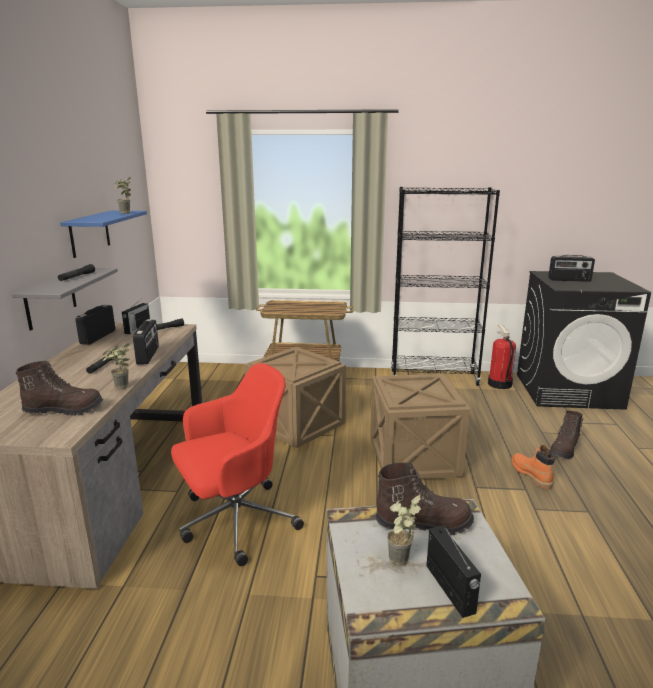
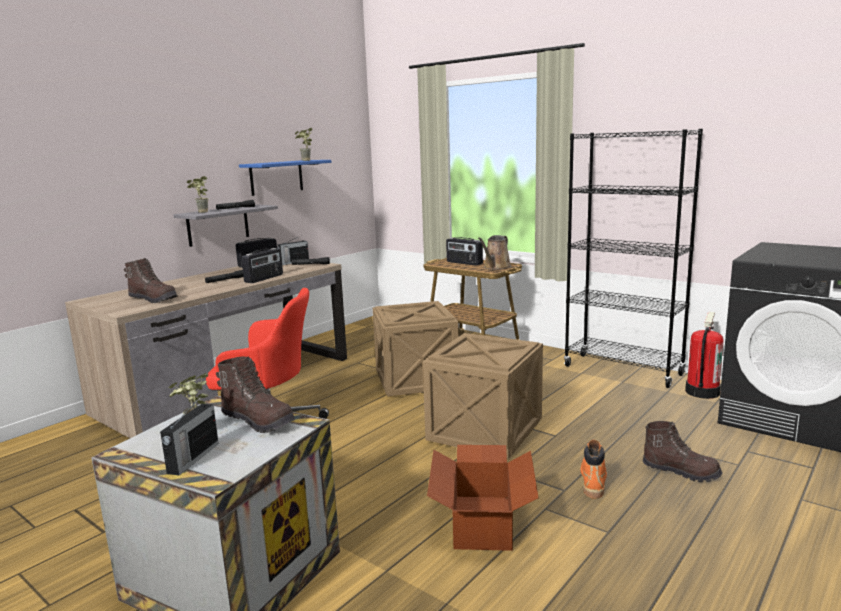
camera: 35 degrees right, 5 degrees down
potted plant [103,343,130,390] -> potted plant moved to [187,176,208,213]
radio [548,255,595,282] -> radio moved to [446,237,483,266]
brown boot [550,411,584,459] -> brown boot turned 135 degrees counterclockwise [643,421,722,482]
none -> cardboard box [427,445,539,551]
none -> brown watering can [478,235,512,270]

